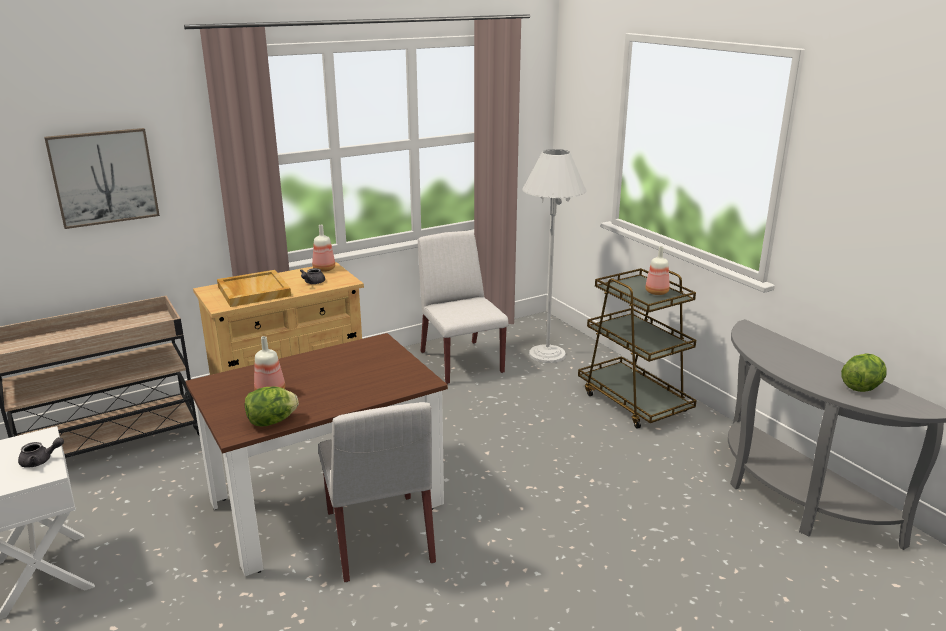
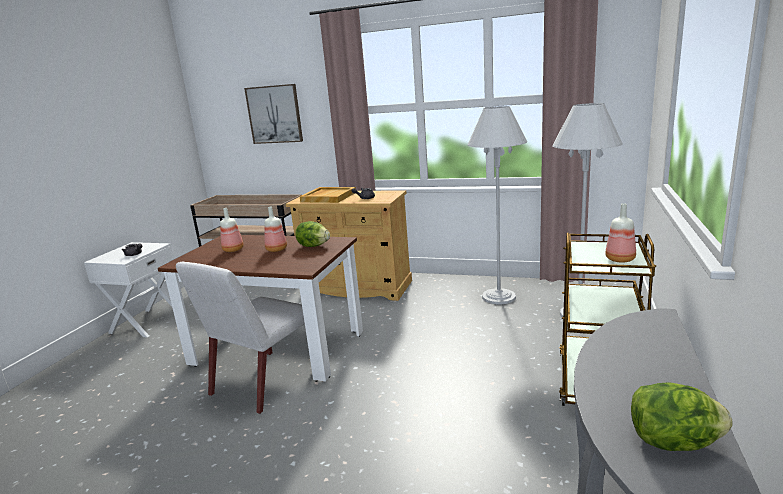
camera: 50 degrees right, 5 degrees down
lettuce [245,387,299,427] -> lettuce moved to [295,221,330,247]
bottle [312,225,335,272] -> bottle moved to [264,207,287,252]
white chair [418,231,509,384] -> white floor lamp [468,106,527,304]

